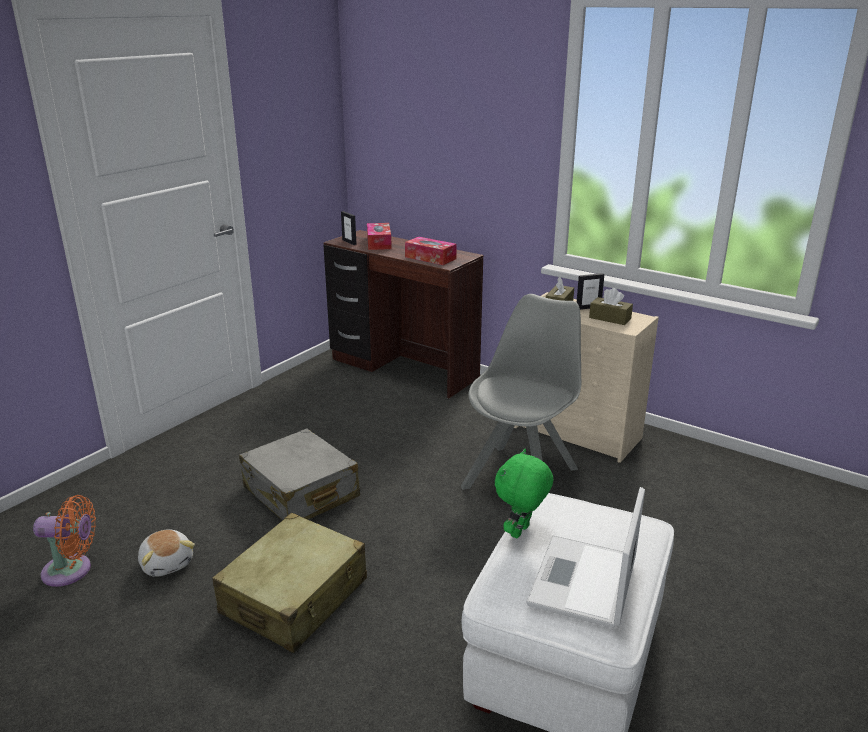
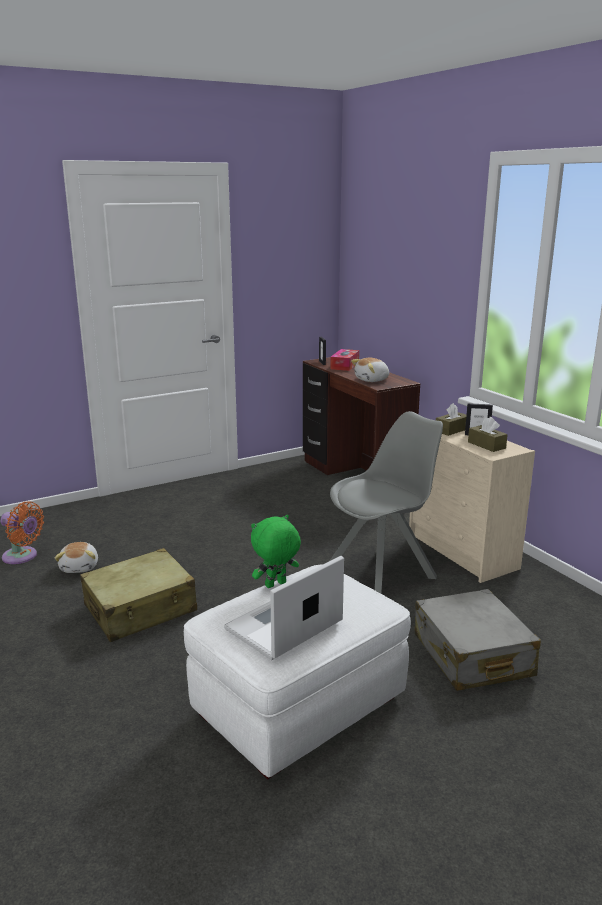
camera: 25 degrees right, 5 degrees down
grey suitcase [239,428,360,521] -> grey suitcase moved to [415,589,541,691]
tissue box [405,237,457,265] -> plush toy [351,358,389,382]

